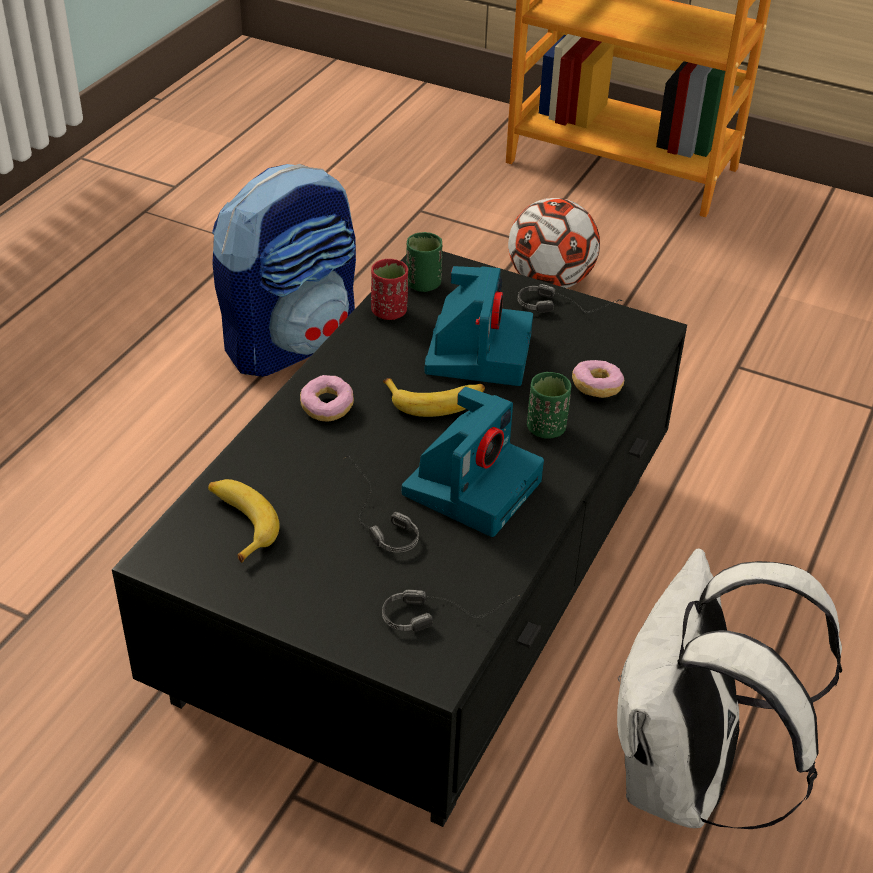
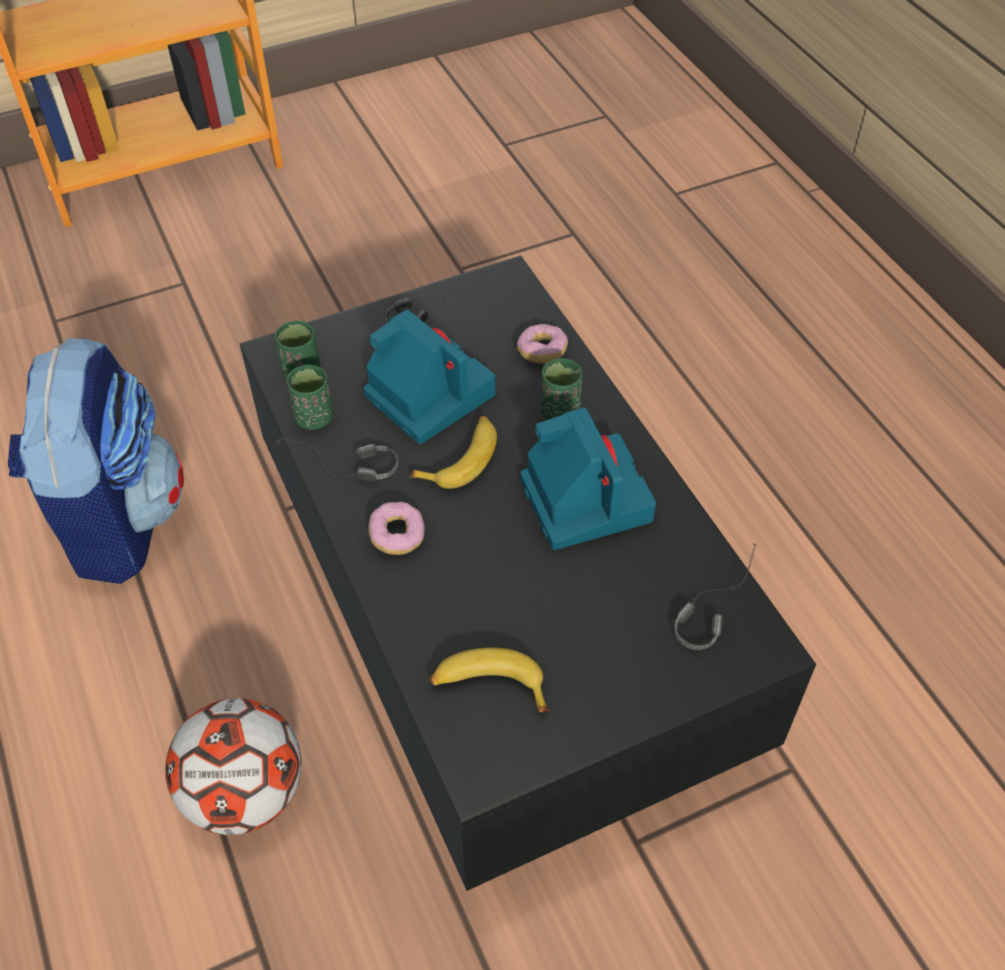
camera: 50 degrees left, 10 degrees up
headphones [343,456,419,553] -> headphones moved to [277,437,398,482]
red cup [371,259,408,320] -> green cup [287,365,333,430]
football [508,198,600,288] -> football moved to [166,698,302,835]
white backpack [617,549,842,829] -> none

